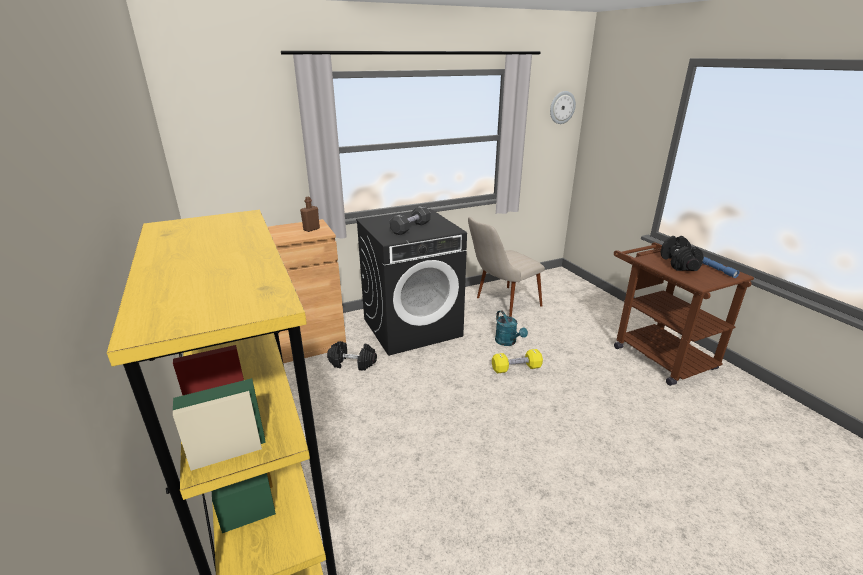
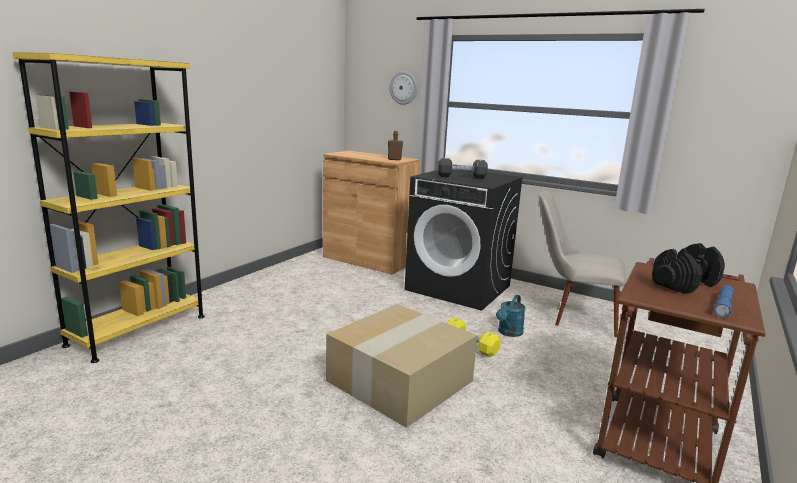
camera: 55 degrees right, 10 degrees down
black dumbbell [327,341,377,371] -> none
wall clock [550,91,576,124] -> wall clock moved to [390,71,417,105]
none -> cardboard box [326,304,477,428]

